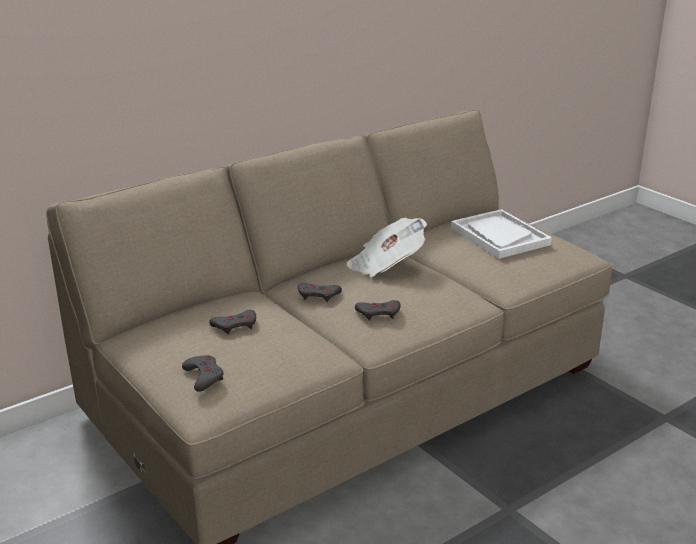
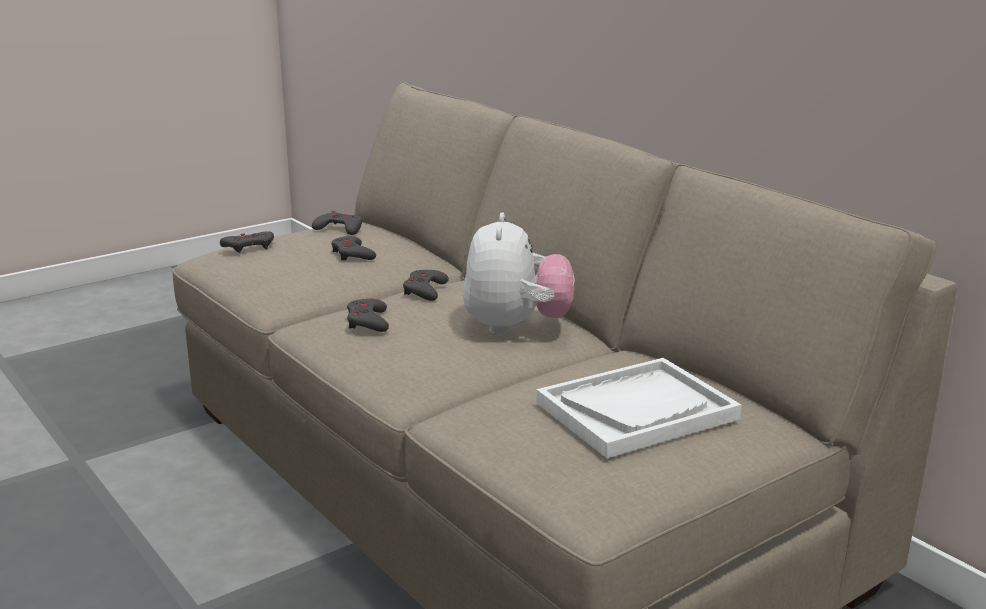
camera: 90 degrees right, 5 degrees down
newspaper [347,218,427,277] -> plush toy [463,213,575,336]
none -> grey game controller [312,211,363,235]

